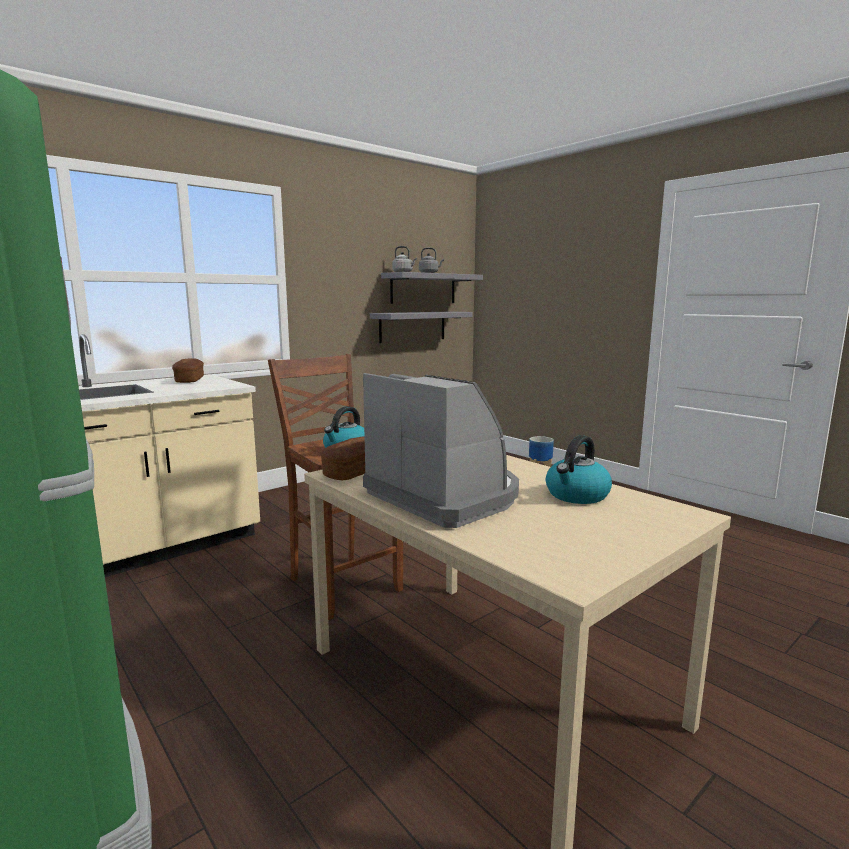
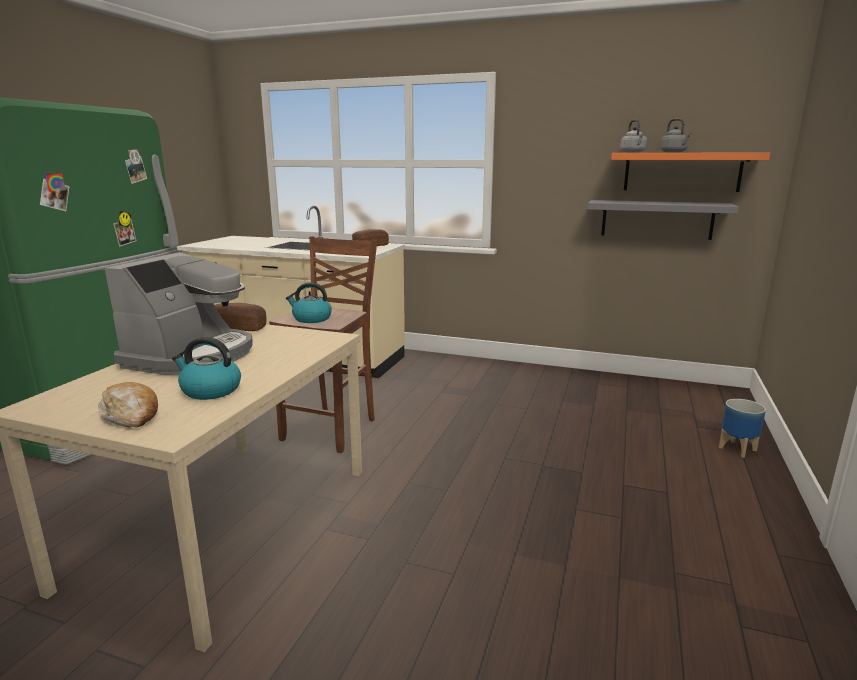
camera: 60 degrees right, 5 degrees up
grey shelf [381,272,483,304] -> orange shelf [611,152,770,192]
none -> bread [98,382,158,428]

